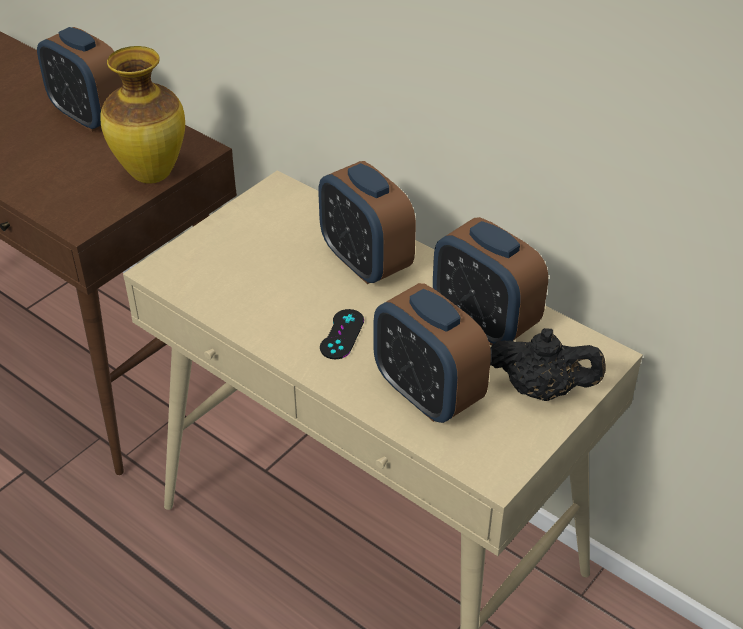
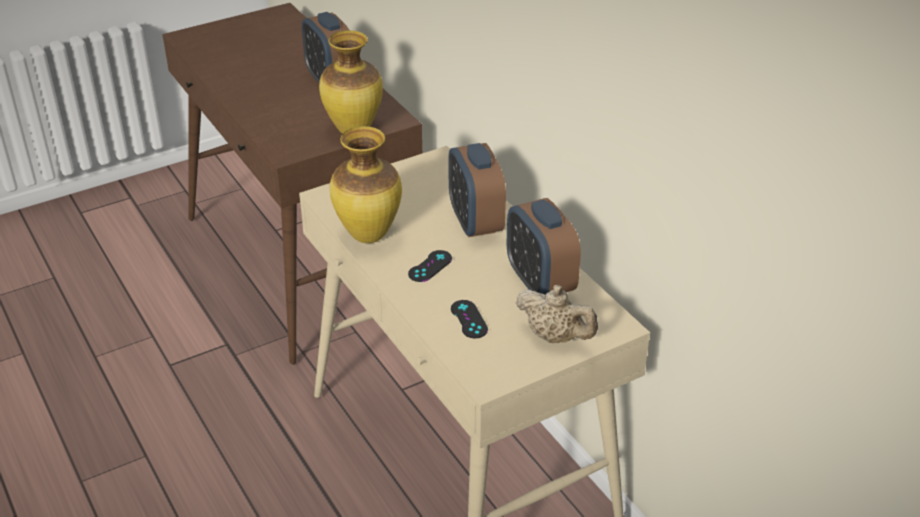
camera: 20 degrees right, 5 degrees down
alarm clock [374,283,491,423] -> black game controller [451,300,488,338]
black teapot [490,328,606,401] -> beige teapot [516,285,598,343]
none -> vase [330,126,402,243]

